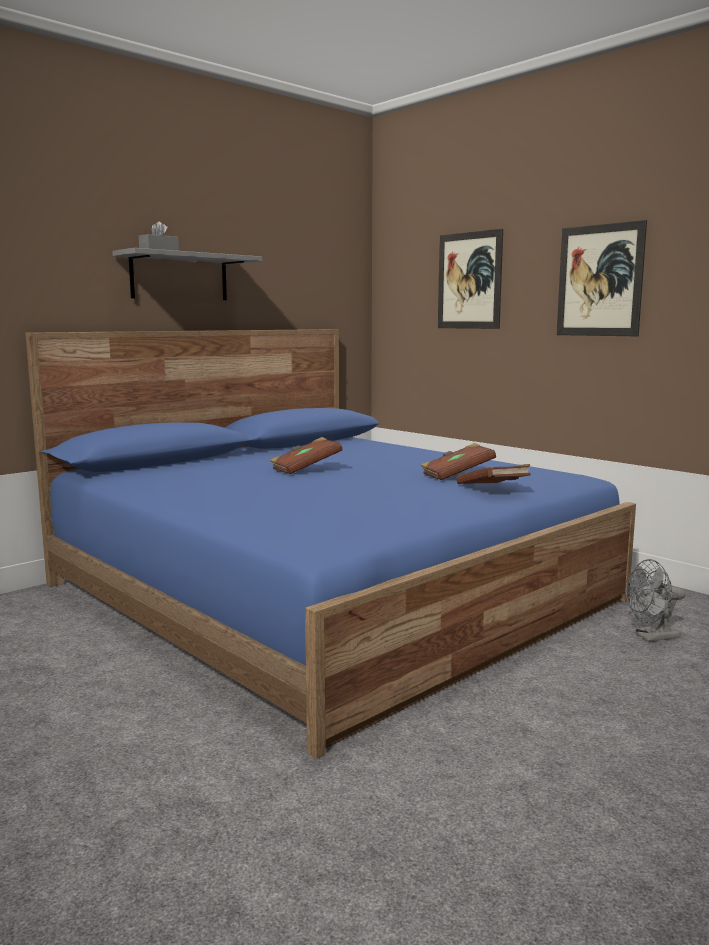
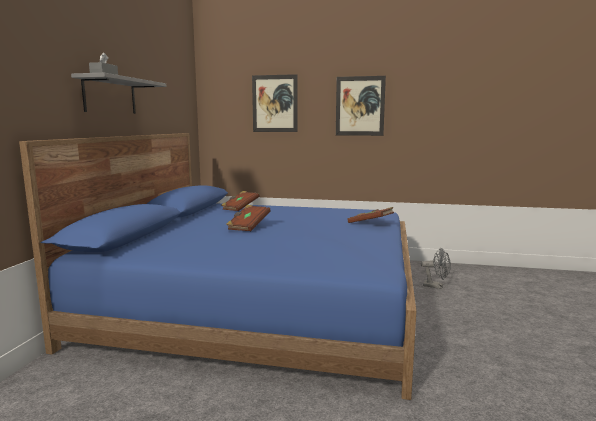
camera: 35 degrees left, 0 degrees up
brown book [420,443,496,480] -> brown book moved to [221,191,259,211]
grey fan [626,559,685,642] -> grey fan turned 105 degrees counterclockwise [421,248,451,289]

